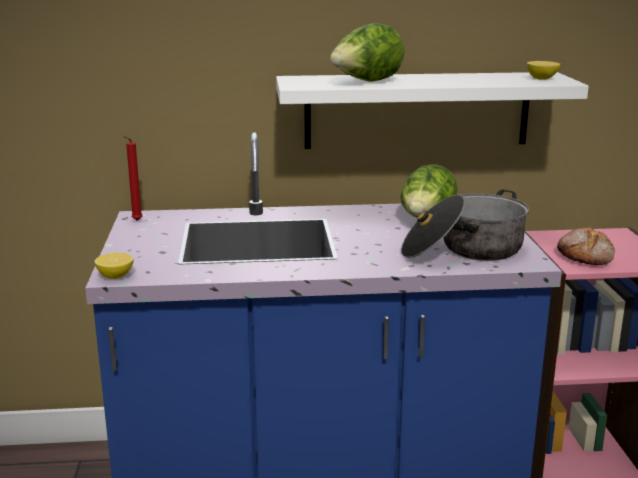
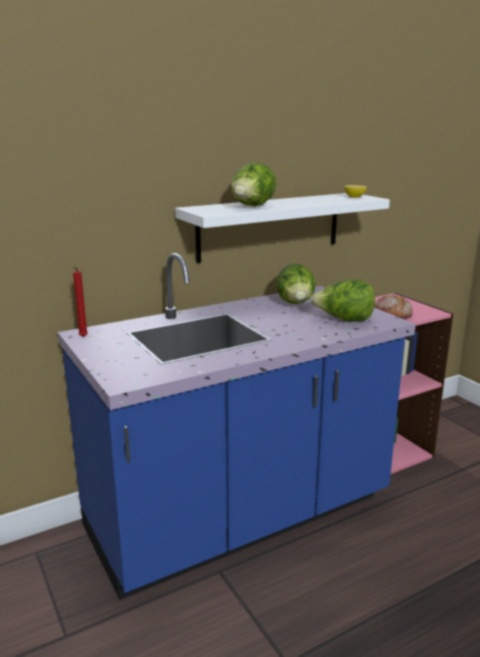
camera: 25 degrees left, 0 degrees up
lemon [95,253,134,279] -> none
cooking pot [401,189,529,261] -> lettuce [310,279,375,322]

